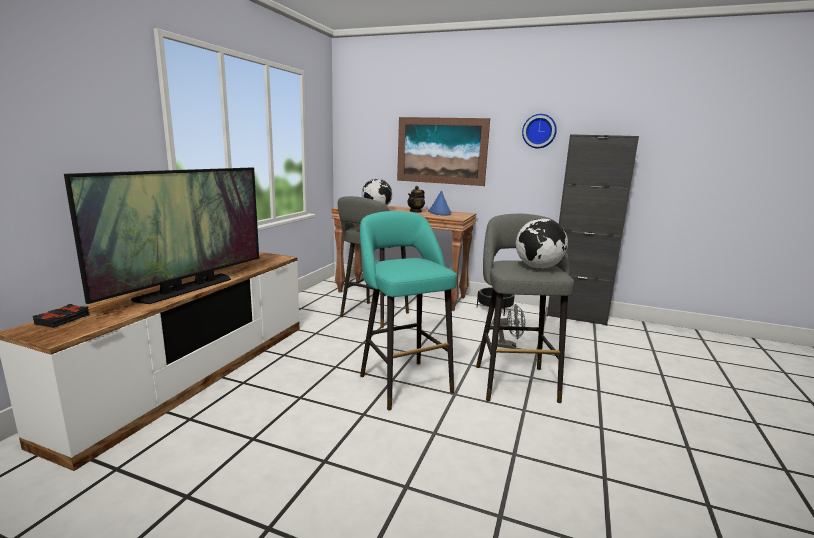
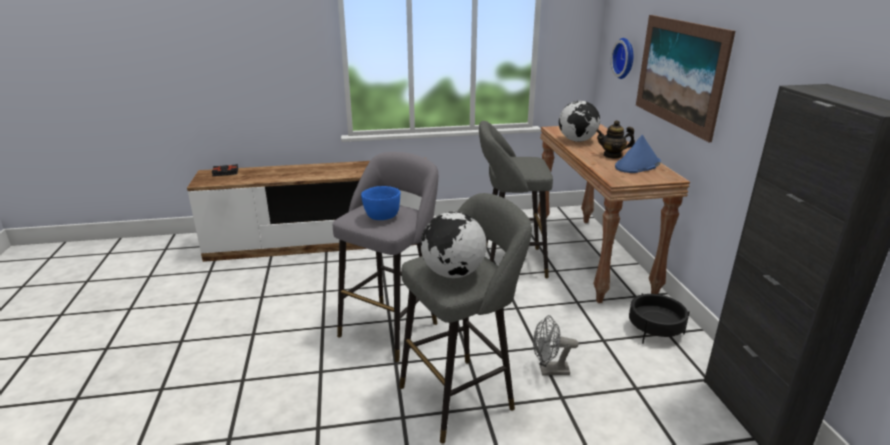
camera: 60 degrees right, 10 degrees up
television [64,168,259,304] -> none
turquoise stool [360,211,457,410] -> grey stool [333,152,438,362]
grey fan [493,304,525,349] -> grey fan turned 105 degrees clockwise [533,315,578,376]
wall clock [522,114,557,148] -> wall clock moved to [611,38,633,79]
none -> blue bowl [361,186,400,220]

